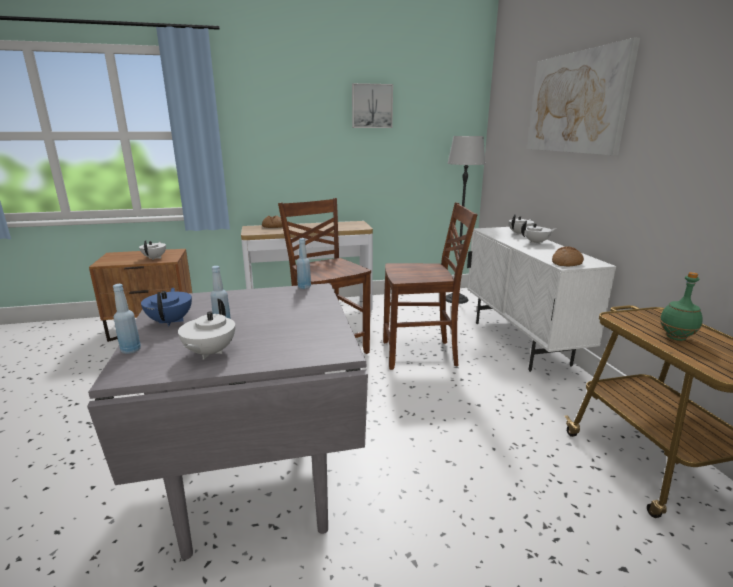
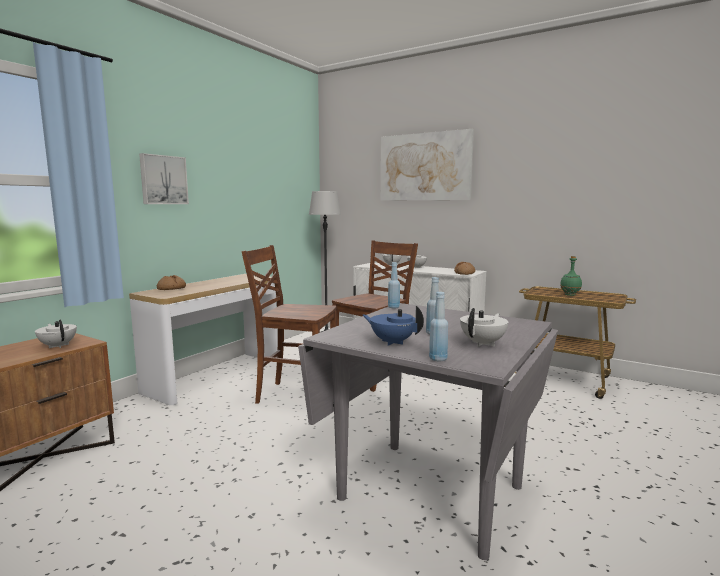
camera: 45 degrees left, 10 degrees down
white teapot [178,299,235,360] -> white teapot turned 105 degrees counterclockwise [460,308,508,347]
picture [352,83,393,128] -> picture moved to [139,153,189,204]

